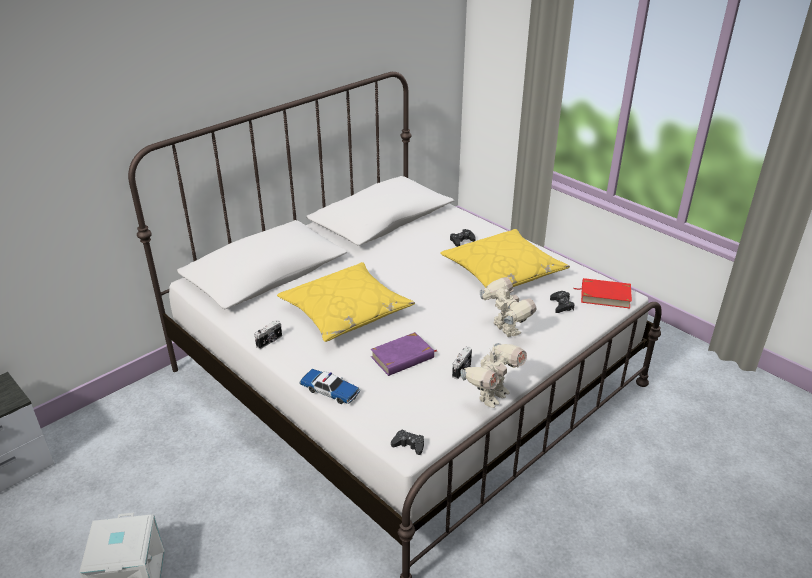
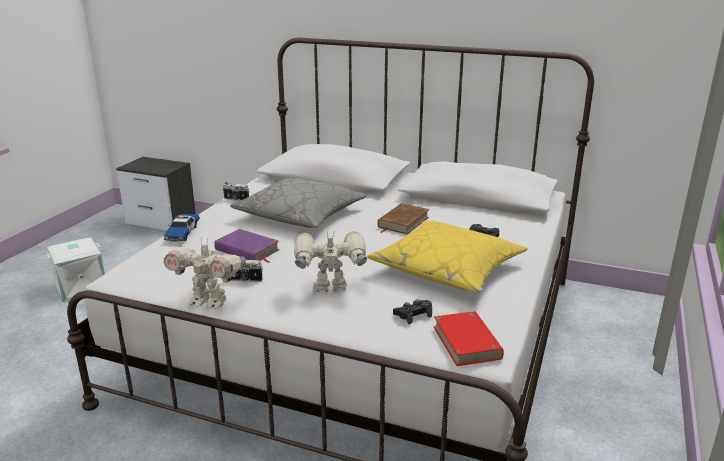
camera: 65 degrees right, 10 degrees down
yellow pillow [277,262,415,342] -> grey pillow [230,177,367,228]
black game controller [391,430,424,455] -> none
toy robot [480,277,537,337] -> toy robot turned 135 degrees counterclockwise [294,231,367,292]
none -> brown book [377,203,429,235]

